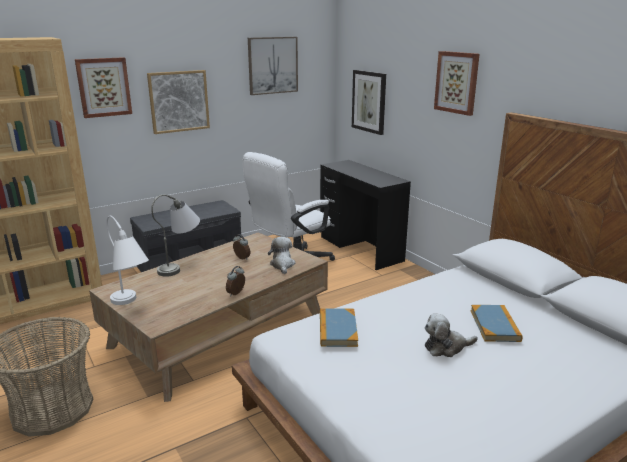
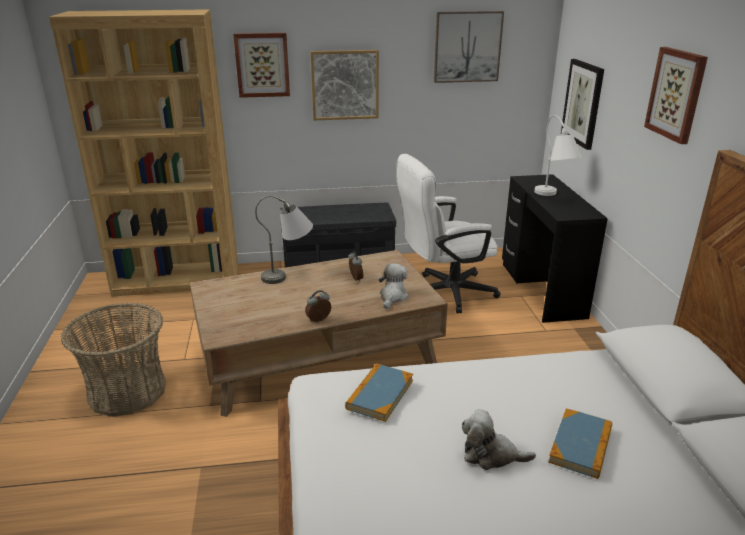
camera: 25 degrees right, 5 degrees up
white table lamp [106,216,149,305] -> white table lamp moved to [534,115,582,196]

